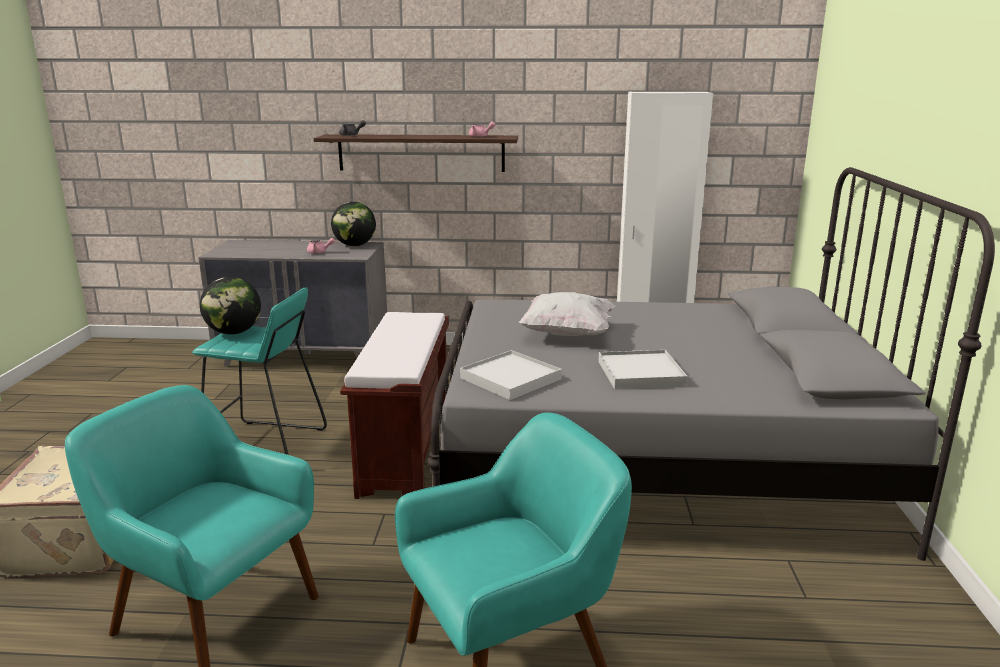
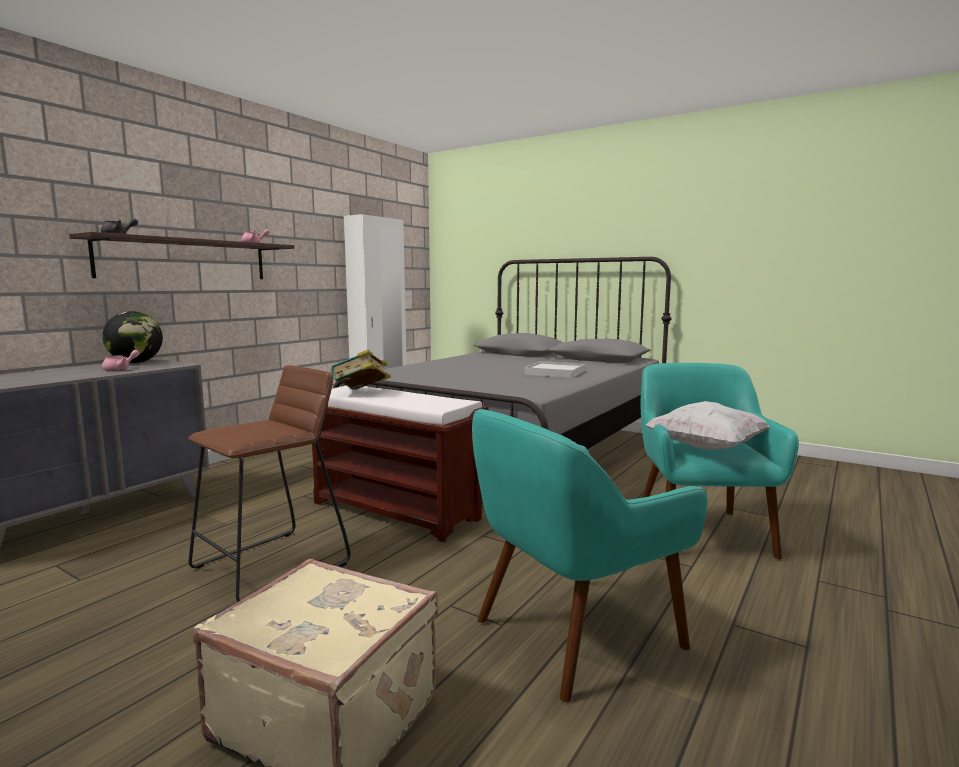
camera: 60 degrees left, 10 degrees down
turquoise stool [192,288,327,455] -> brown stool [188,365,351,602]
globe [200,277,261,334] -> none
white tray [460,350,562,400] -> none
white pillow [519,292,615,336] -> white pillow moved to [646,401,770,450]
none -> book [331,350,391,390]

